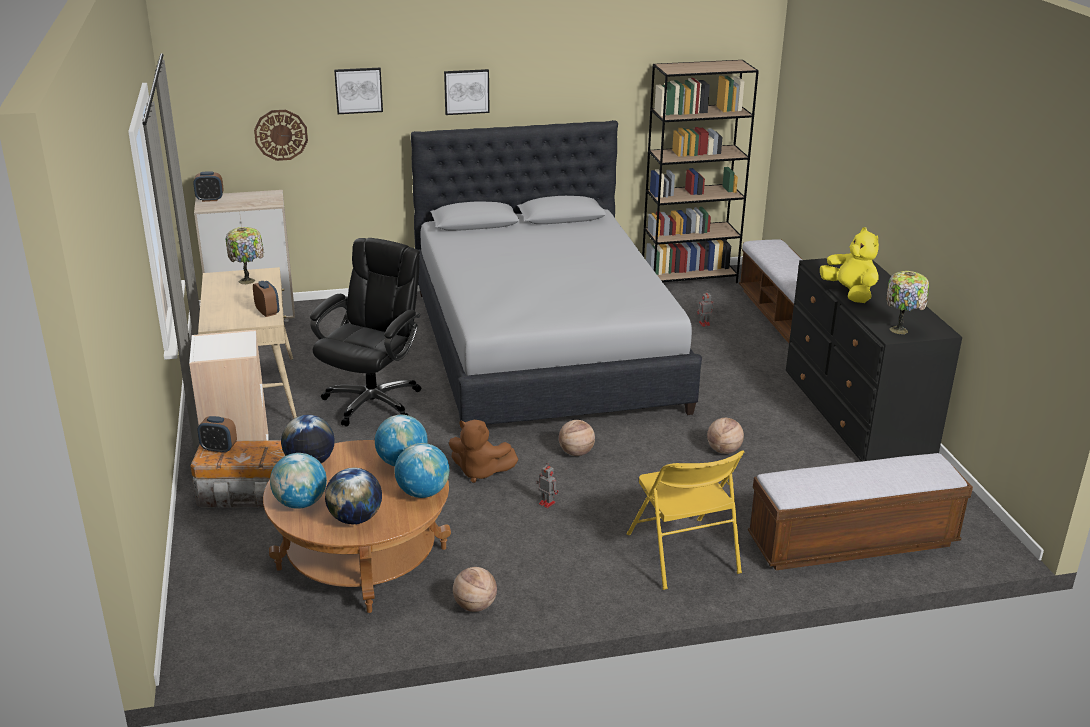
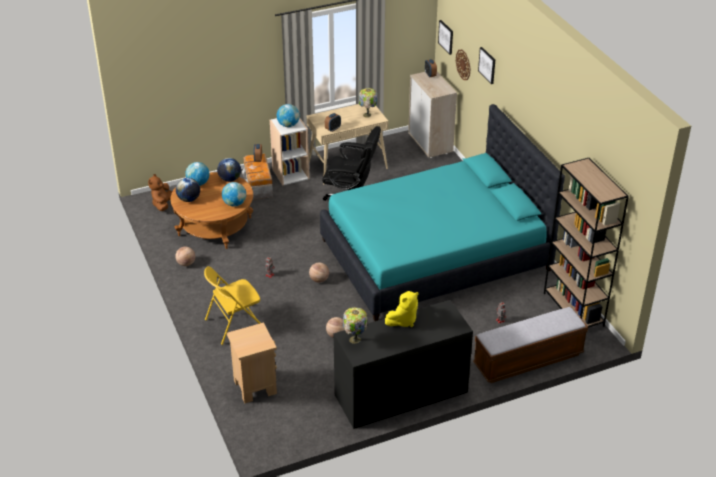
camera: 80 degrees right, 10 degrees up
globe [395,443,449,498] -> globe moved to [277,104,300,127]
grey bed [411,120,702,425] -> turquoise bed [320,104,565,321]
picture [444,69,490,115] -> picture moved to [438,20,453,55]
brown plush toy [449,420,519,483] -> brown plush toy moved to [148,174,172,211]
bench [748,453,973,570] -> beige nightstand [227,322,277,404]

